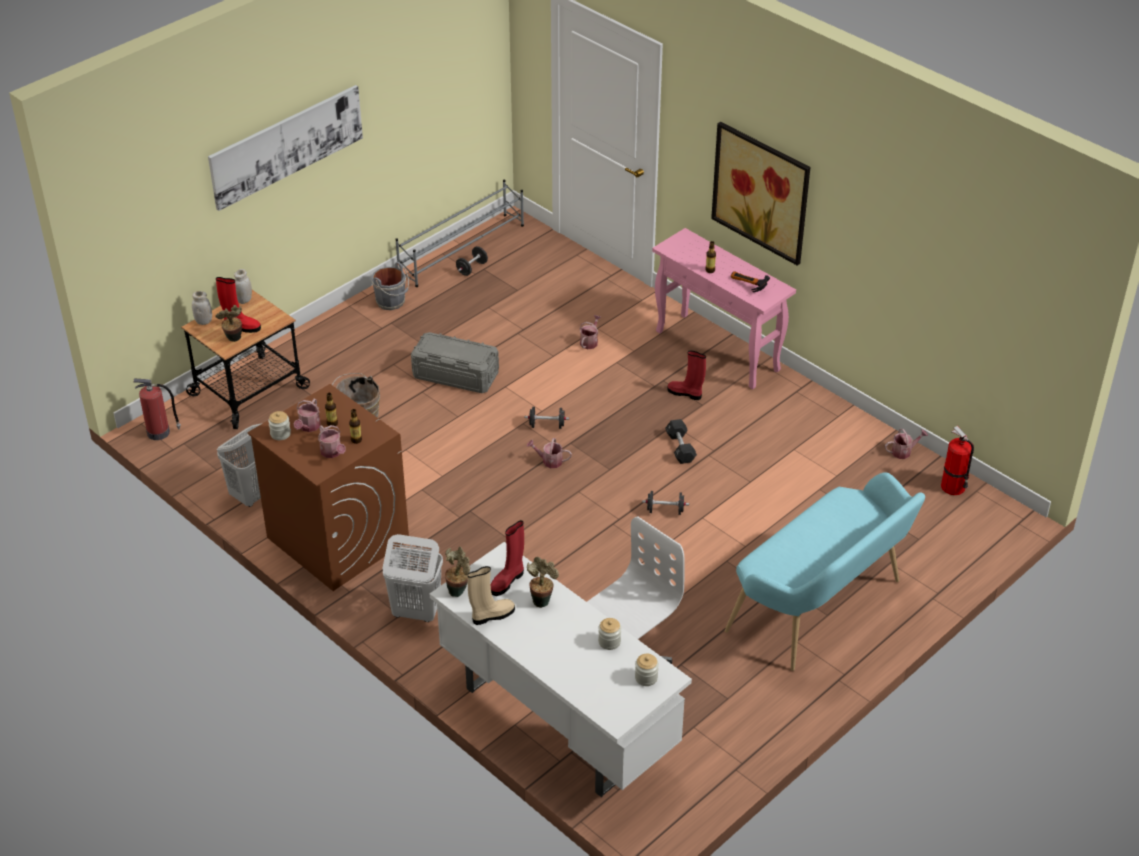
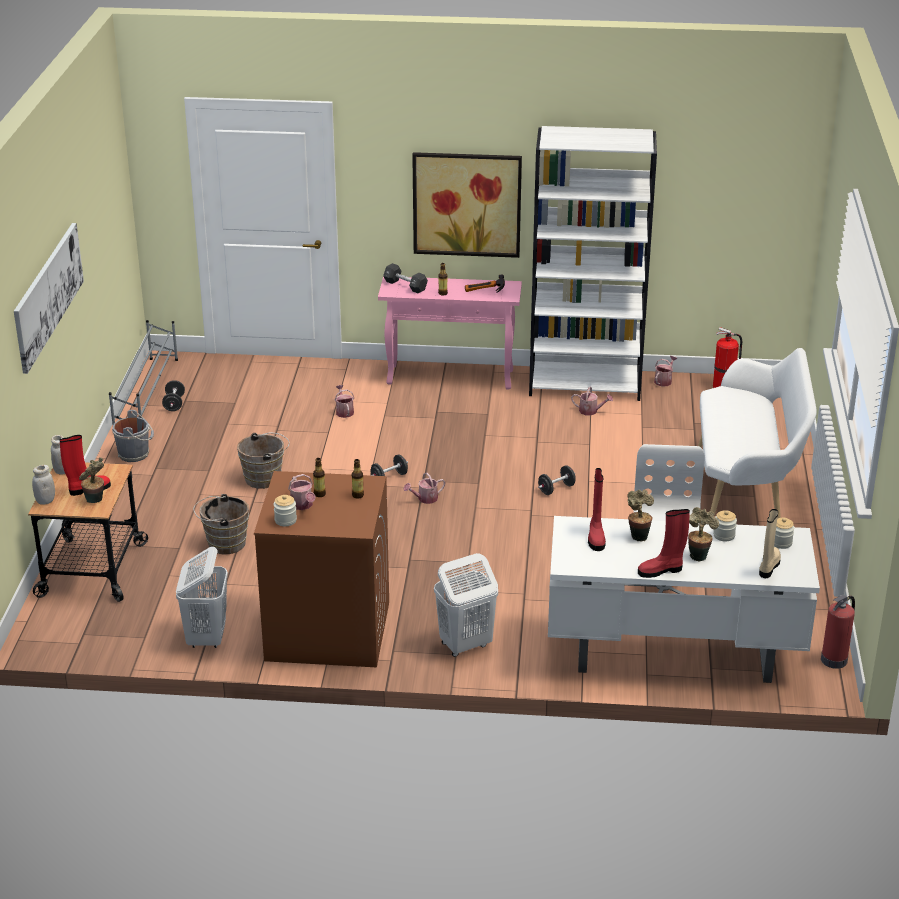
camera: 40 degrees left, 10 degrees down
fire extinguisher [133,379,181,440] -> fire extinguisher moved to [821,595,855,669]
watering can [318,425,346,458] -> watering can moved to [571,386,613,415]
grey storage box [411,332,499,393] -> brown bucket [237,433,290,489]
potted plant [445,547,470,597] -> potted plant moved to [688,507,719,562]
beige boot [468,566,515,625] -> beige boot moved to [759,509,781,578]
black dumbbell [665,419,697,464] -> black dumbbell moved to [383,263,428,293]
red boot [667,351,706,400] -> red boot moved to [638,509,690,578]
turquoise bench [725,472,925,671] -> white bench [698,348,817,519]
none -> white bookcase [529,126,657,401]

